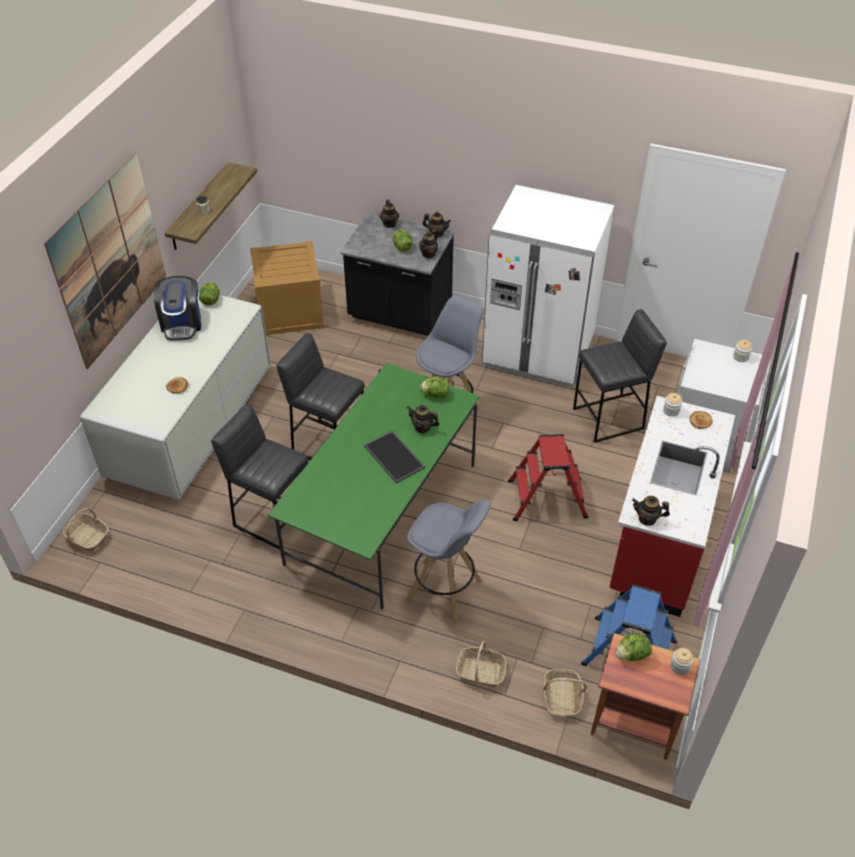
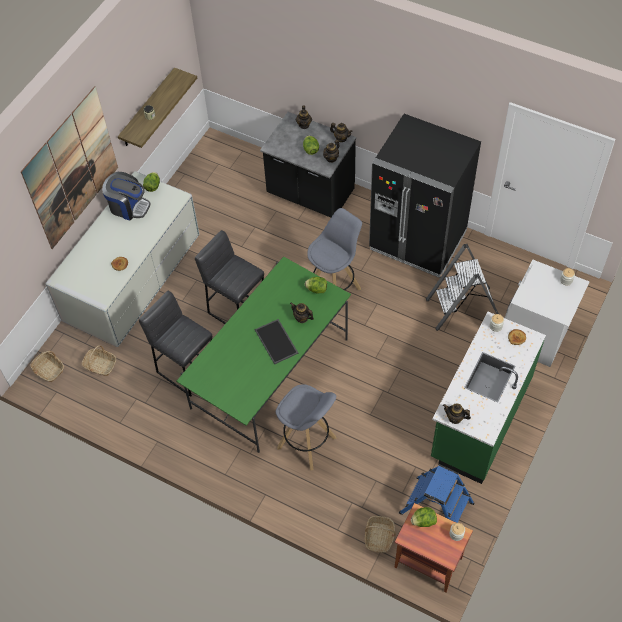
camera: 10 degrees right, 10 degrees up
coffee machine [154,276,202,341] -> coffee machine turned 75 degrees counterclockwise [102,172,151,220]
crate [250,241,325,336] -> none
basket [456,641,506,687] -> basket moved to [82,345,116,376]
white fridge [482,185,614,389] -> black fridge [369,114,481,278]
red step ladder [508,434,589,521] -> none
grey stool [573,309,667,443] -> grey step ladder [426,244,499,331]
red counter [609,396,735,617] -> green counter [431,312,546,484]

